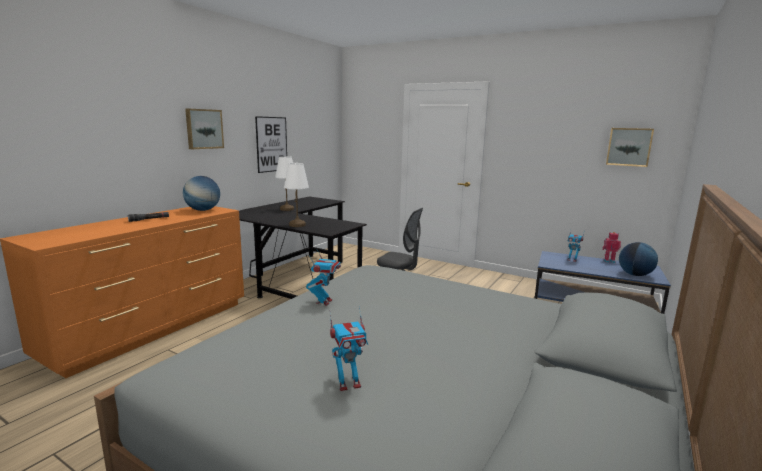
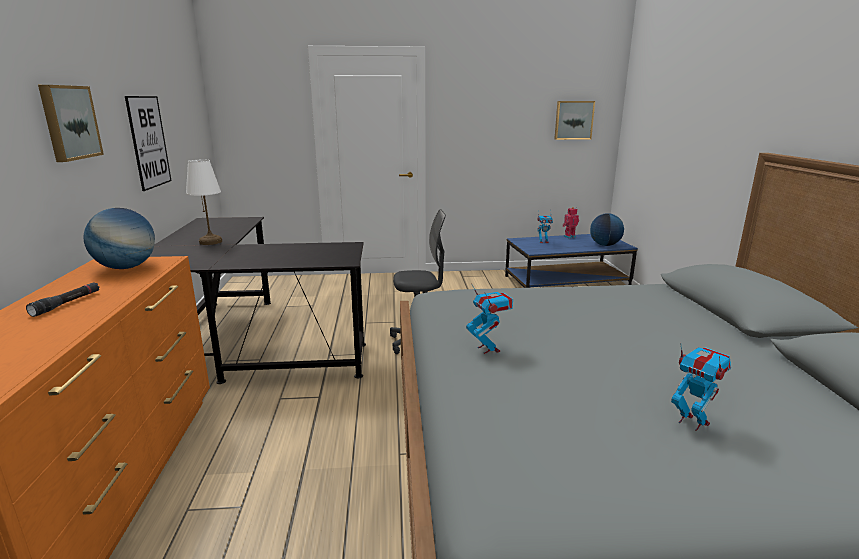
camera: 35 degrees left, 5 degrees up
white table lamp [284,163,309,227] -> none
toy robot [330,307,368,391] -> toy robot turned 75 degrees counterclockwise [671,342,731,431]

